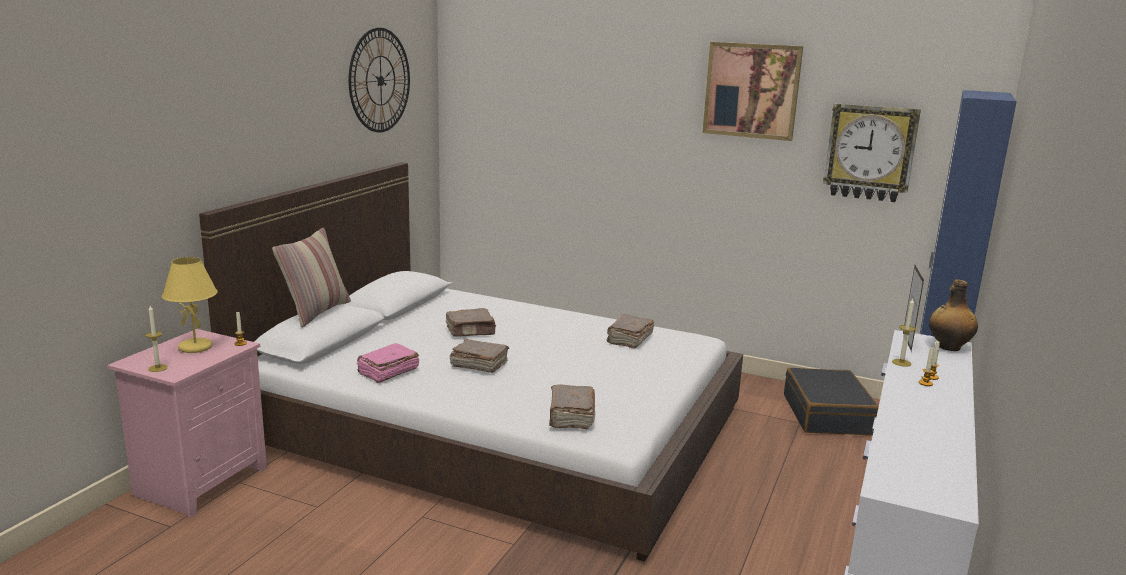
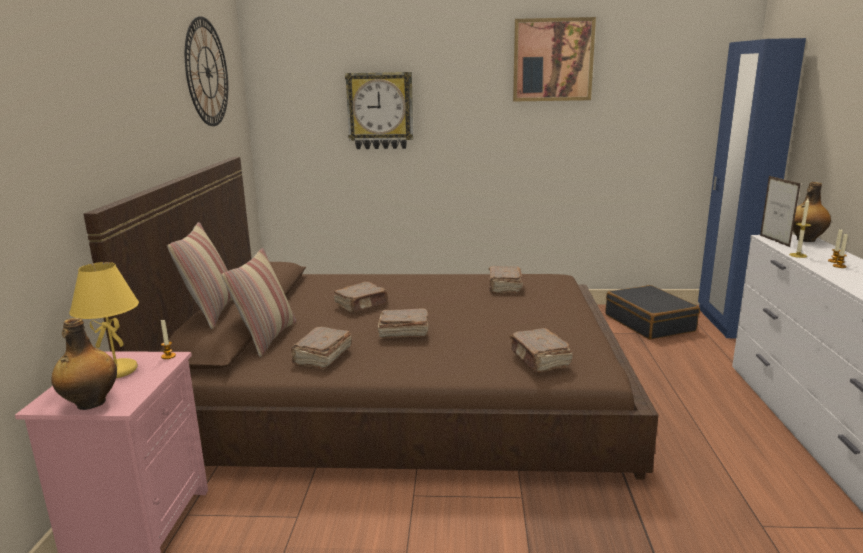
camera: 20 degrees left, 0 degrees up
candle [145,306,168,372] -> bottle [51,318,117,410]
white bed [199,162,743,562] -> brown bed [84,157,658,480]
pink book [357,343,419,383] -> brown book [291,327,352,370]
wall clock [823,103,921,202] -> wall clock moved to [345,72,413,149]
none -> pillow [222,248,296,357]

